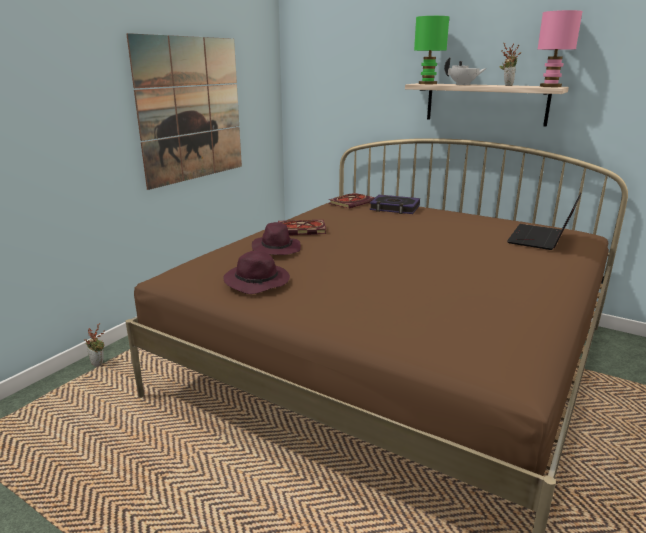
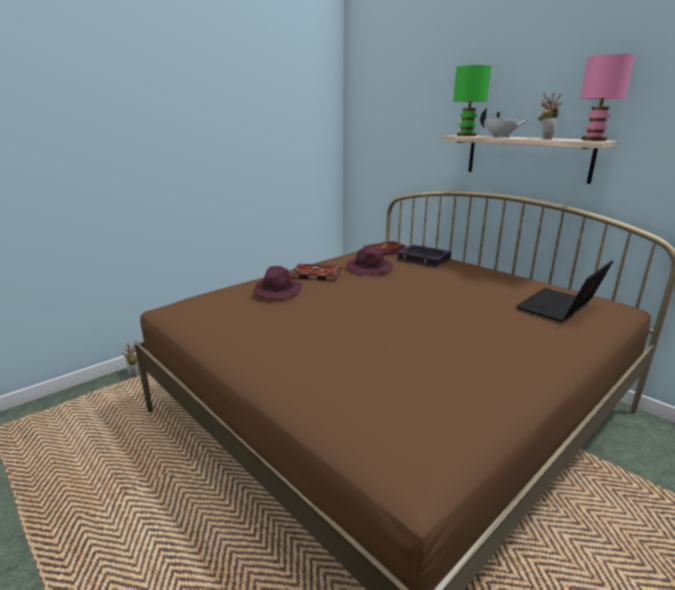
camera: 15 degrees right, 0 degrees up
picture [126,33,242,190] -> none
purple hat [223,250,290,294] -> purple hat moved to [347,246,393,276]

